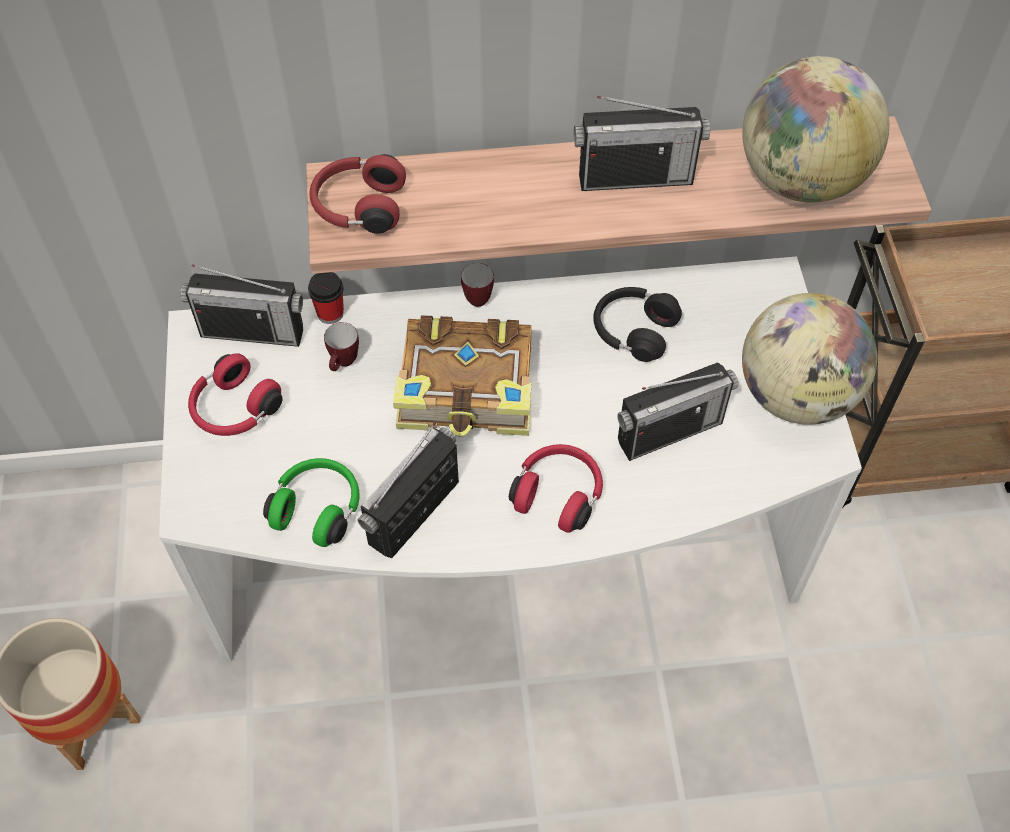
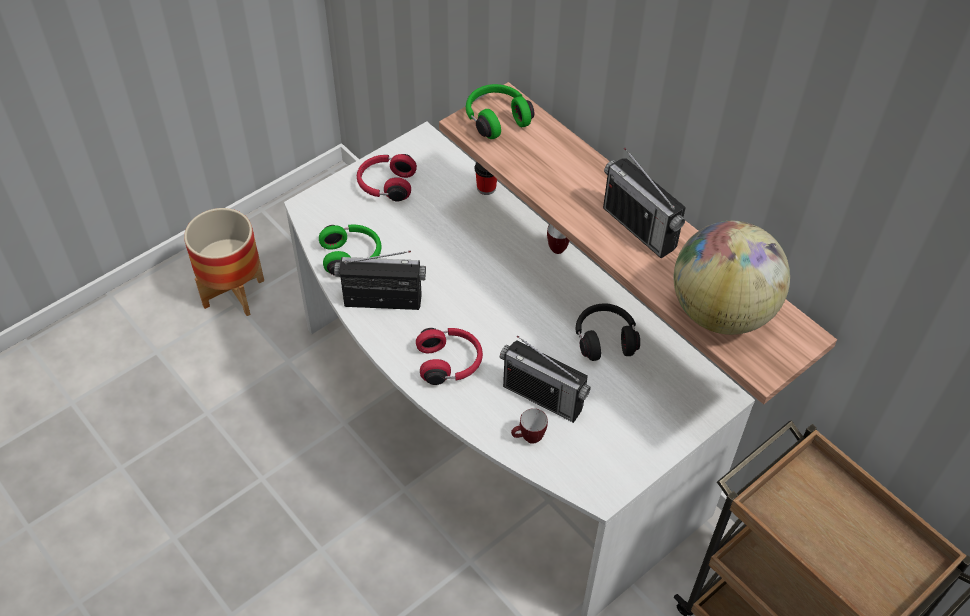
camera: 55 degrees right, 5 degrees down
radio [180,264,303,347] -> none
red headphones [309,154,406,234] -> green headphones [466,84,534,139]
mug [324,322,359,371] -> mug moved to [511,408,548,444]
book [393,315,532,437] -> none
globe [742,293,877,425] -> none

